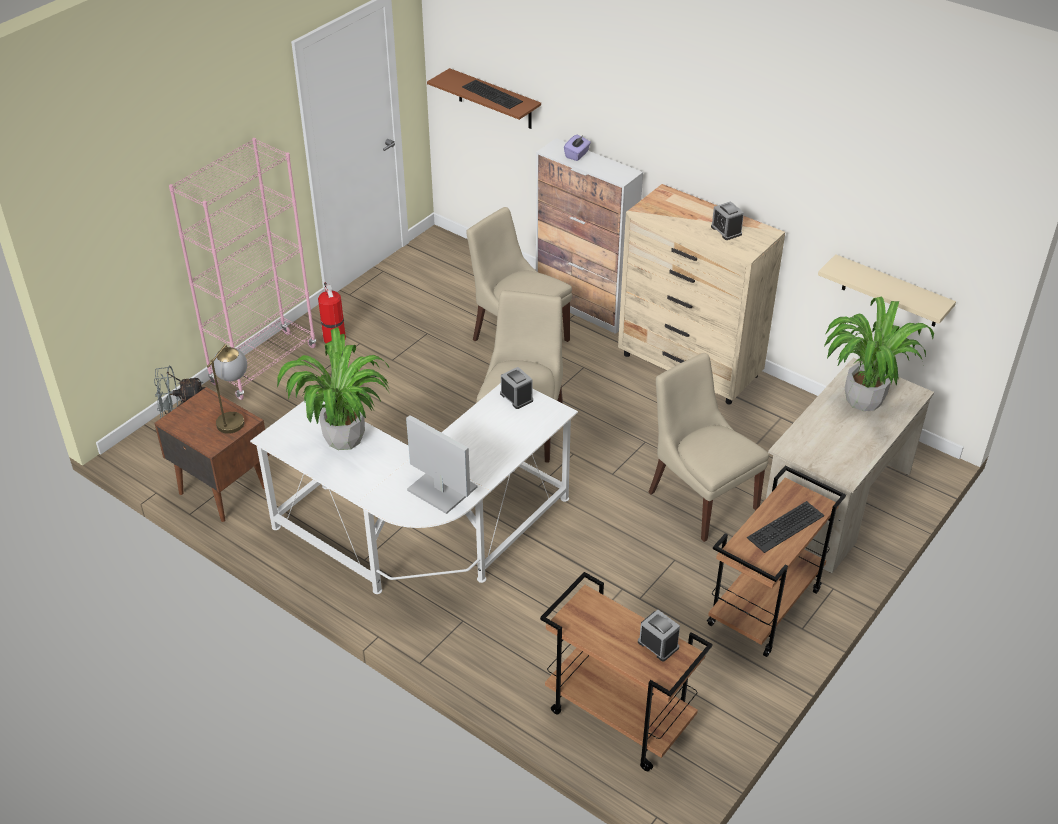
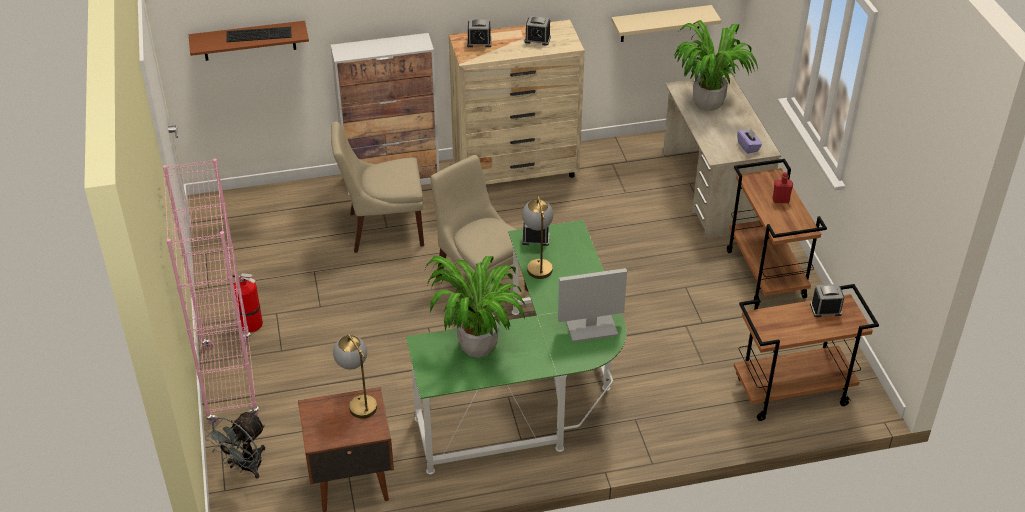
camera: 50 degrees left, 0 degrees up
white desk [250,383,578,594] -> green desk [406,220,627,474]
purple tissue box [564,134,591,161] -> purple tissue box moved to [737,129,762,154]
beige chair [649,353,769,542] -> none
keyboard [747,501,824,553] -> red bottle [773,172,793,203]
none -> alarm clock [467,19,492,47]
none -> table lamp [522,196,553,279]

